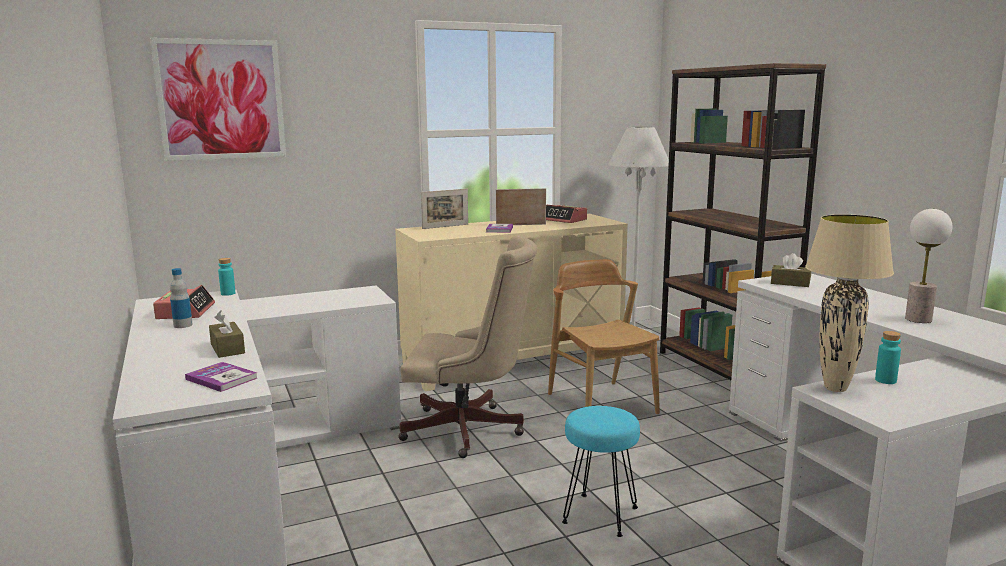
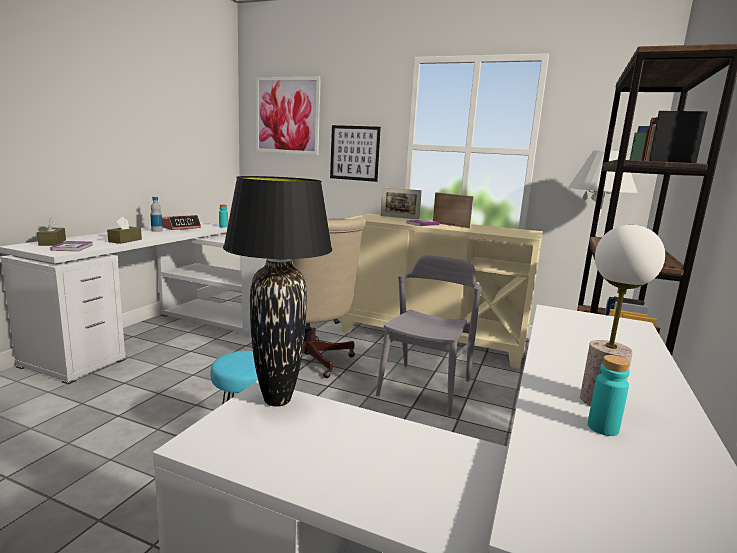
camera: 45 degrees right, 0 degrees up
alarm clock [546,205,587,223] -> none
brown chair [548,259,660,415] -> grey chair [376,255,482,416]
brown tissue box [771,253,811,287] -> brown tissue box moved to [37,217,66,246]
beige table lamp [805,214,894,392] -> black table lamp [223,176,333,407]
turquoise bottle [875,331,901,384] -> turquoise bottle moved to [588,355,630,436]
none -> picture [330,125,381,182]

